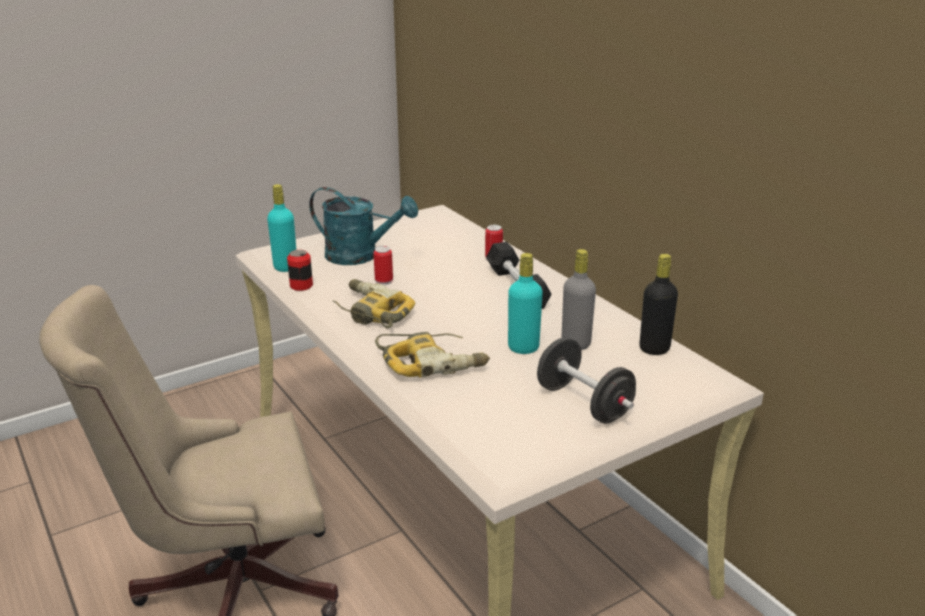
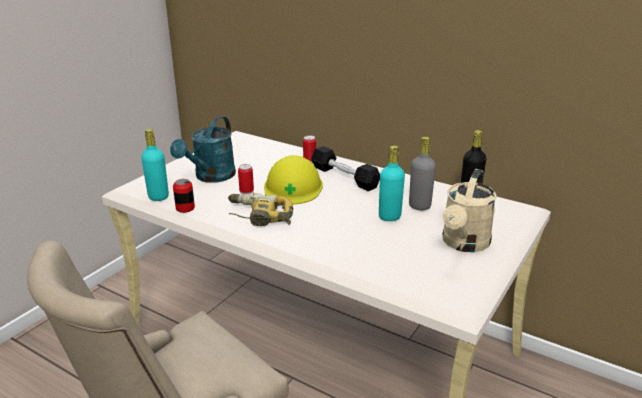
camera: 25 degrees left, 0 degrees up
turquoise watering can [309,187,418,265] -> turquoise watering can turned 120 degrees clockwise [170,116,236,183]
power drill [375,332,490,378] -> none
black dumbbell [537,337,636,424] -> beige watering can [442,169,497,252]
none -> yellow hard hat [264,155,323,205]

